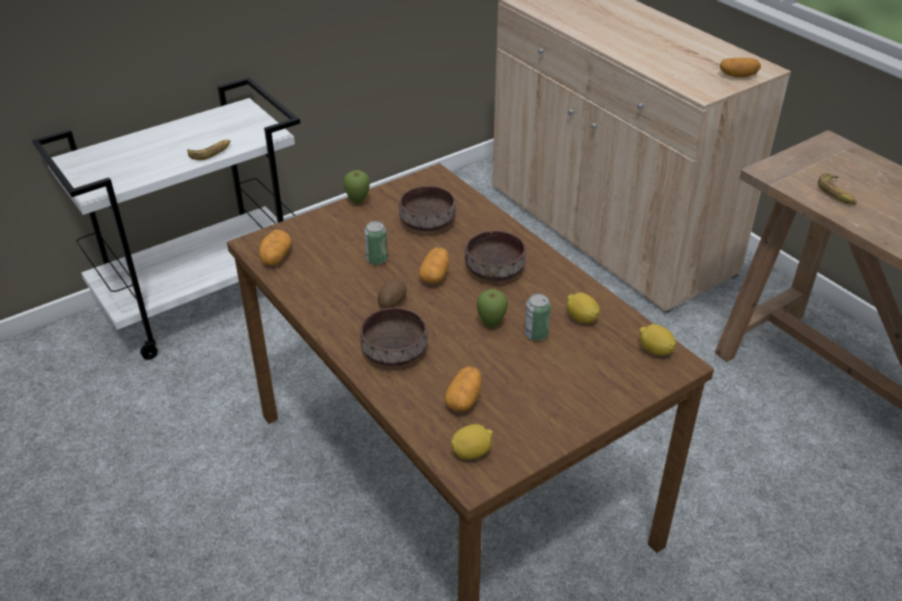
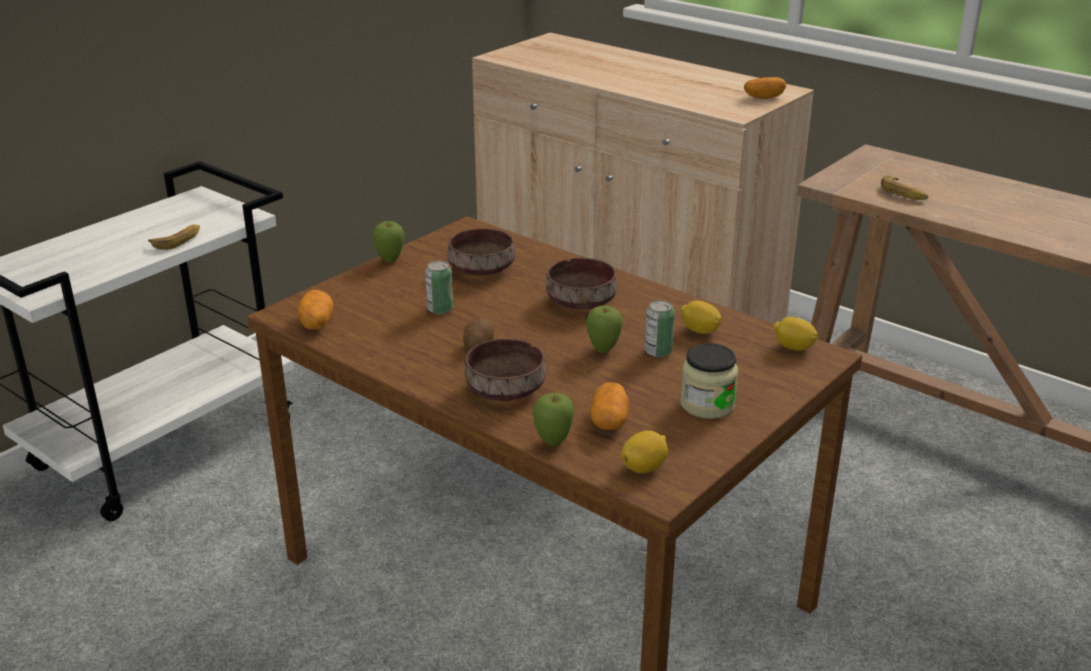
camera: 15 degrees left, 10 degrees down
potato [419,248,449,283] -> none
none -> apple [533,393,574,446]
none -> jar [680,343,738,419]

